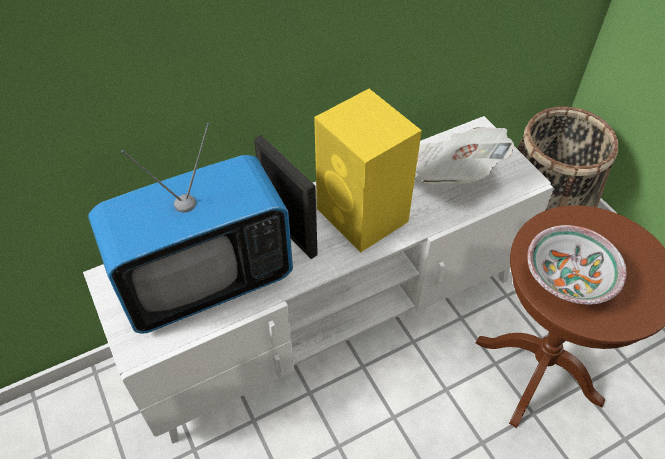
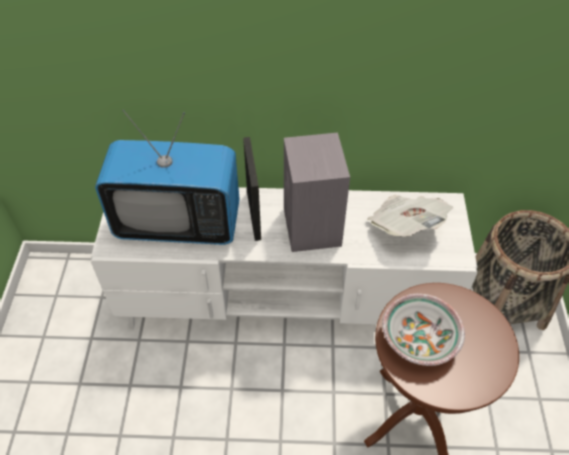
camera: 30 degrees right, 0 degrees up
yellow speaker [314,89,422,253] -> grey speaker [284,132,350,252]

